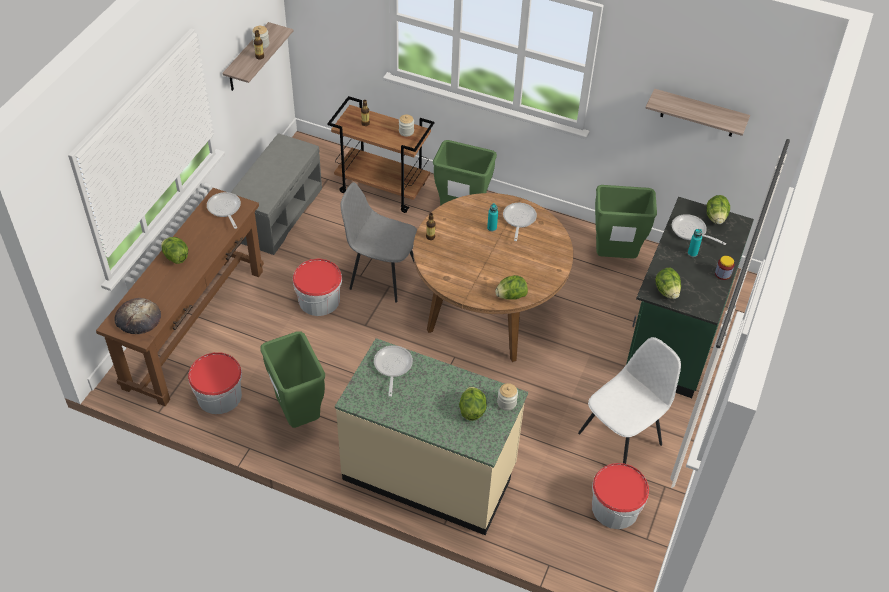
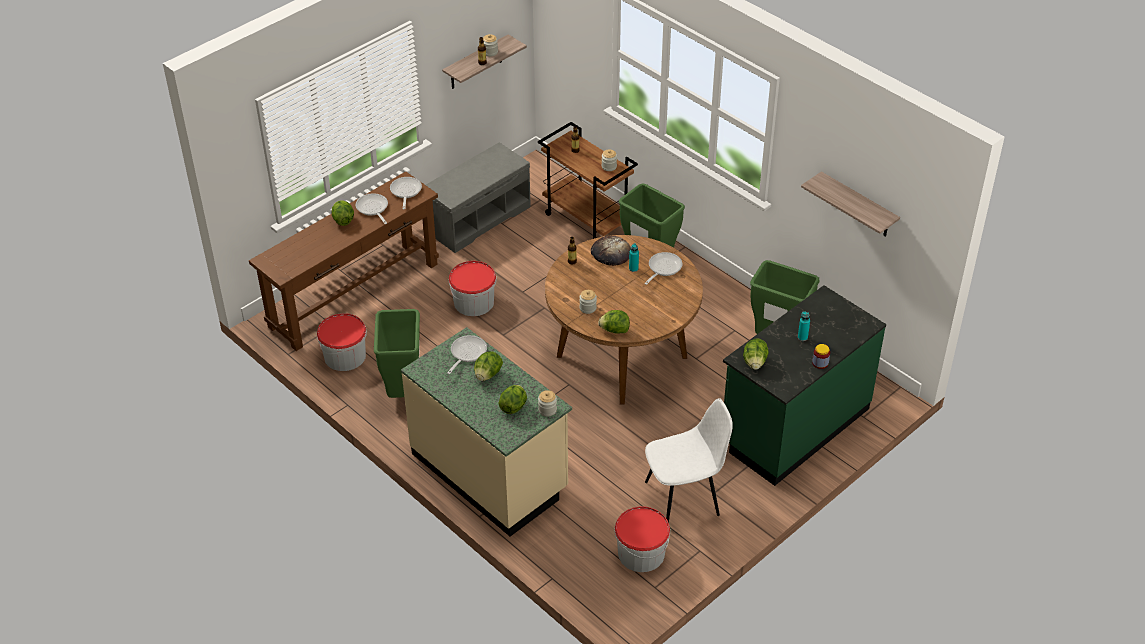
camera: 25 degrees right, 5 degrees down
bread [114,298,161,334] -> bread moved to [591,236,631,266]
grey chair [341,182,417,303] -> none
frying pan [672,214,726,245] -> frying pan moved to [356,193,388,224]
lettuce [706,195,730,224] -> lettuce moved to [474,351,503,381]
none -> jar [579,290,597,314]

